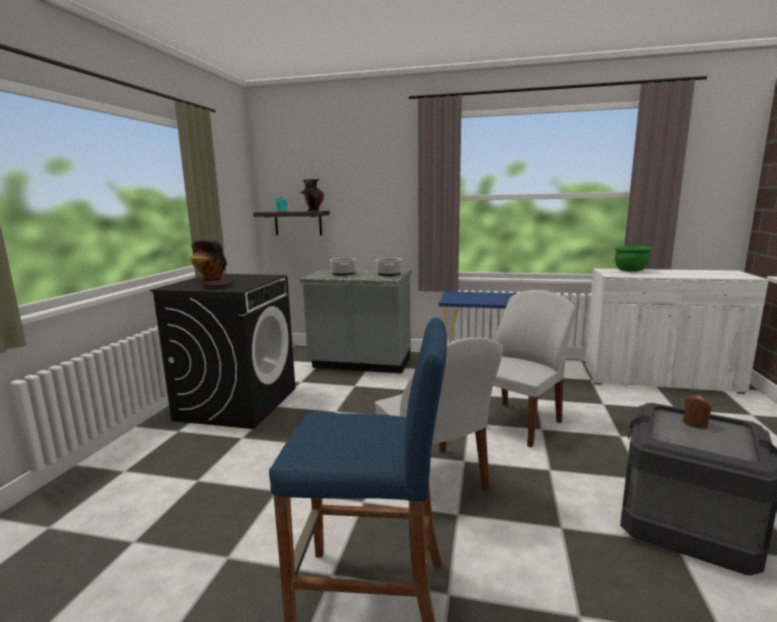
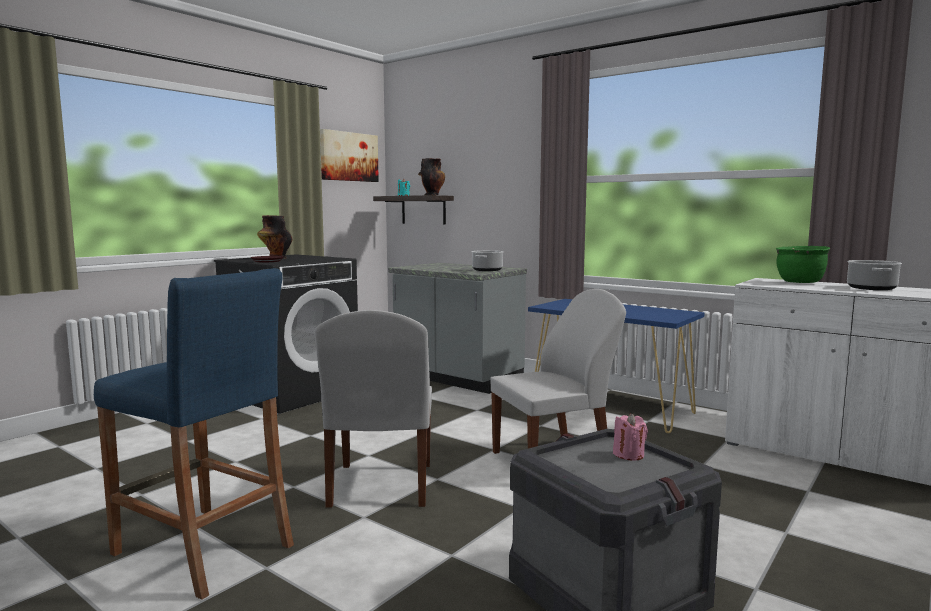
camera: 25 degrees right, 5 degrees down
cooking pot [330,258,356,276] -> cooking pot moved to [847,260,902,290]
brown candle [683,394,713,429] -> pink candle [613,413,648,461]
none -> picture [320,129,379,182]

